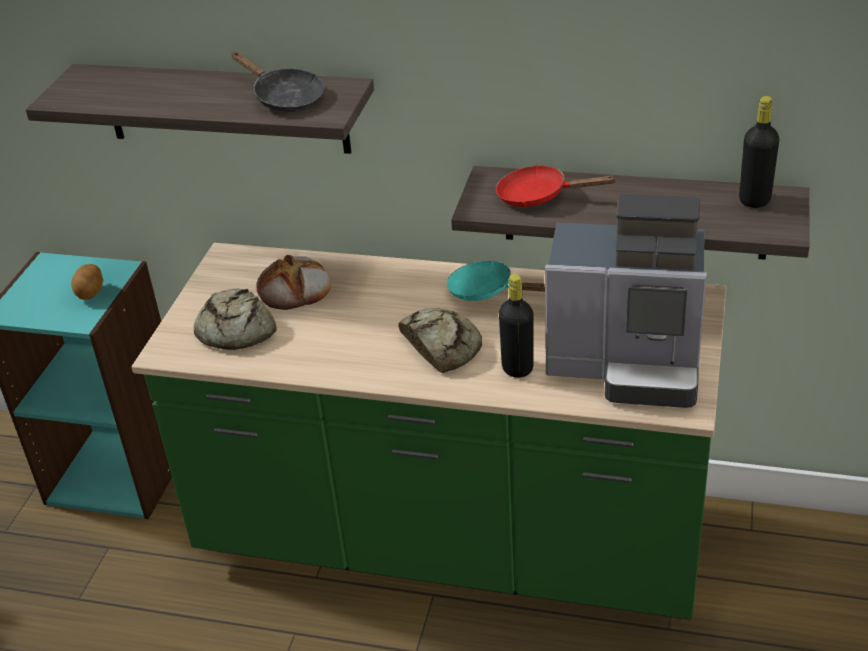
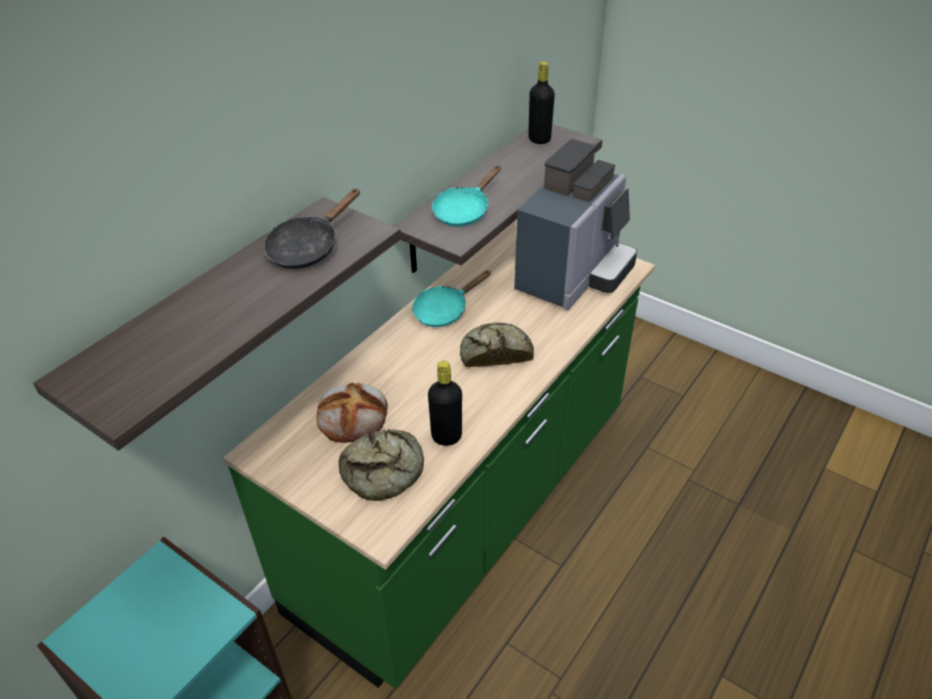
camera: 70 degrees left, 5 degrees up
potato [71,264,103,300] -> none
black frying pan [231,52,324,112] -> black frying pan turned 150 degrees clockwise [263,188,360,269]
red frying pan [496,165,617,207] -> turquoise frying pan [432,165,501,226]
black bottle [499,274,534,378] -> black bottle moved to [428,361,462,446]

